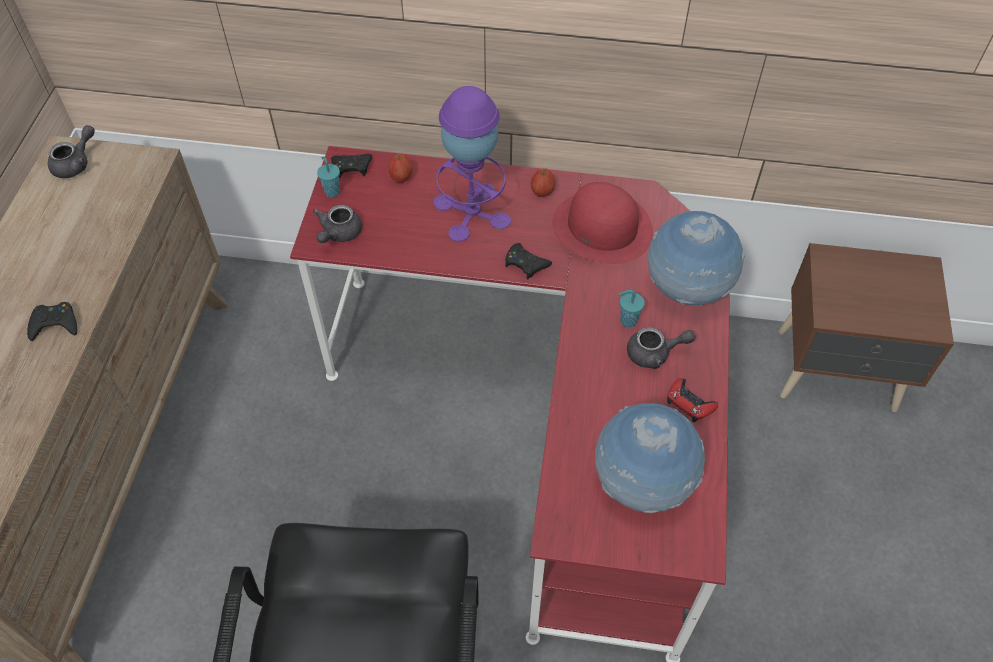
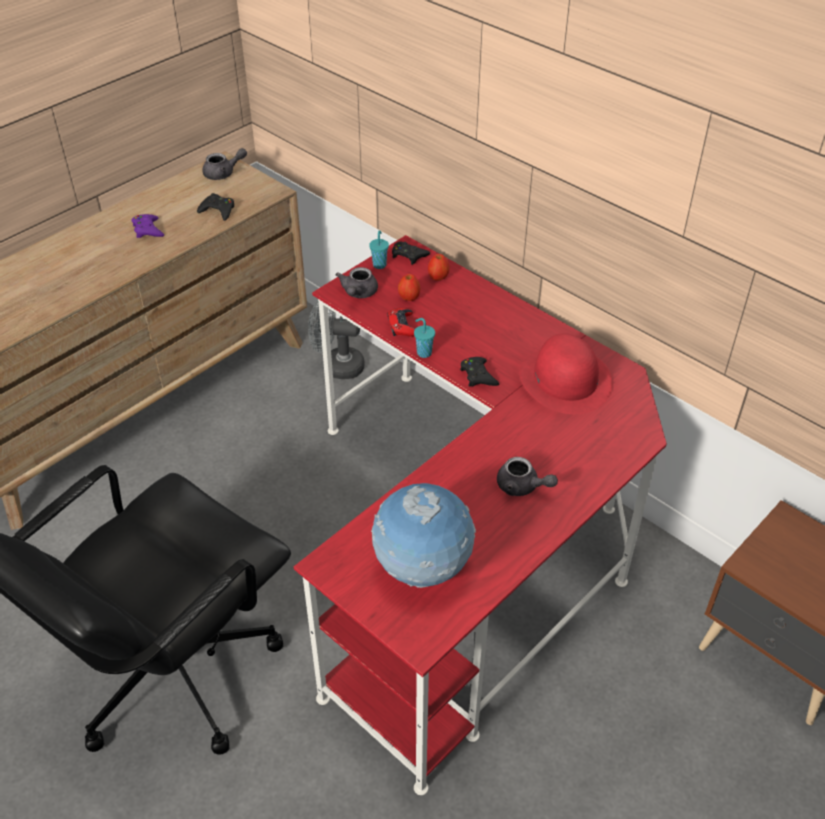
camera: 35 degrees right, 10 degrees down
black game controller [27,302,78,341] -> black game controller moved to [197,193,234,221]
grey teapot [313,205,362,243] -> grey teapot turned 45 degrees counterclockwise [336,267,378,298]
purple table lamp [434,86,511,242] -> none
apple [531,168,555,197] -> apple moved to [398,274,420,301]
turquoise cup [618,290,645,328] -> turquoise cup moved to [414,318,435,358]
globe [647,211,745,306] -> none
red game controller [667,378,718,422] -> red game controller moved to [387,308,415,337]
none -> purple game controller [131,214,164,238]
none -> grey fan [308,301,365,379]

